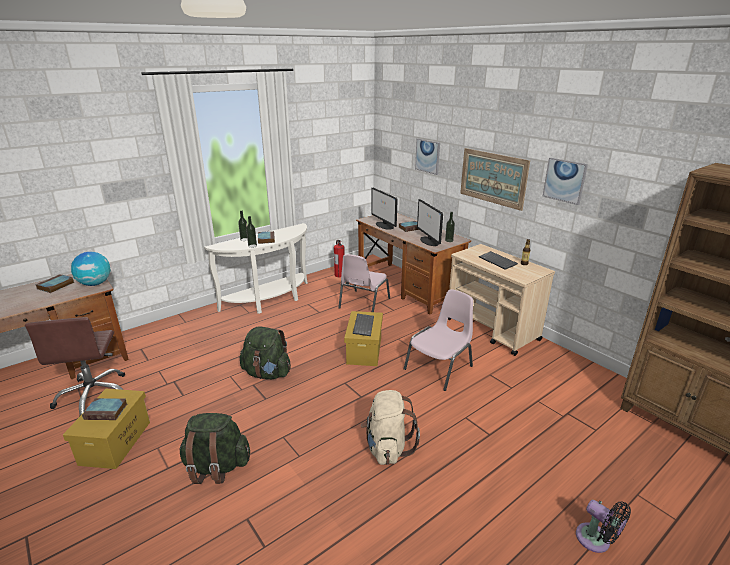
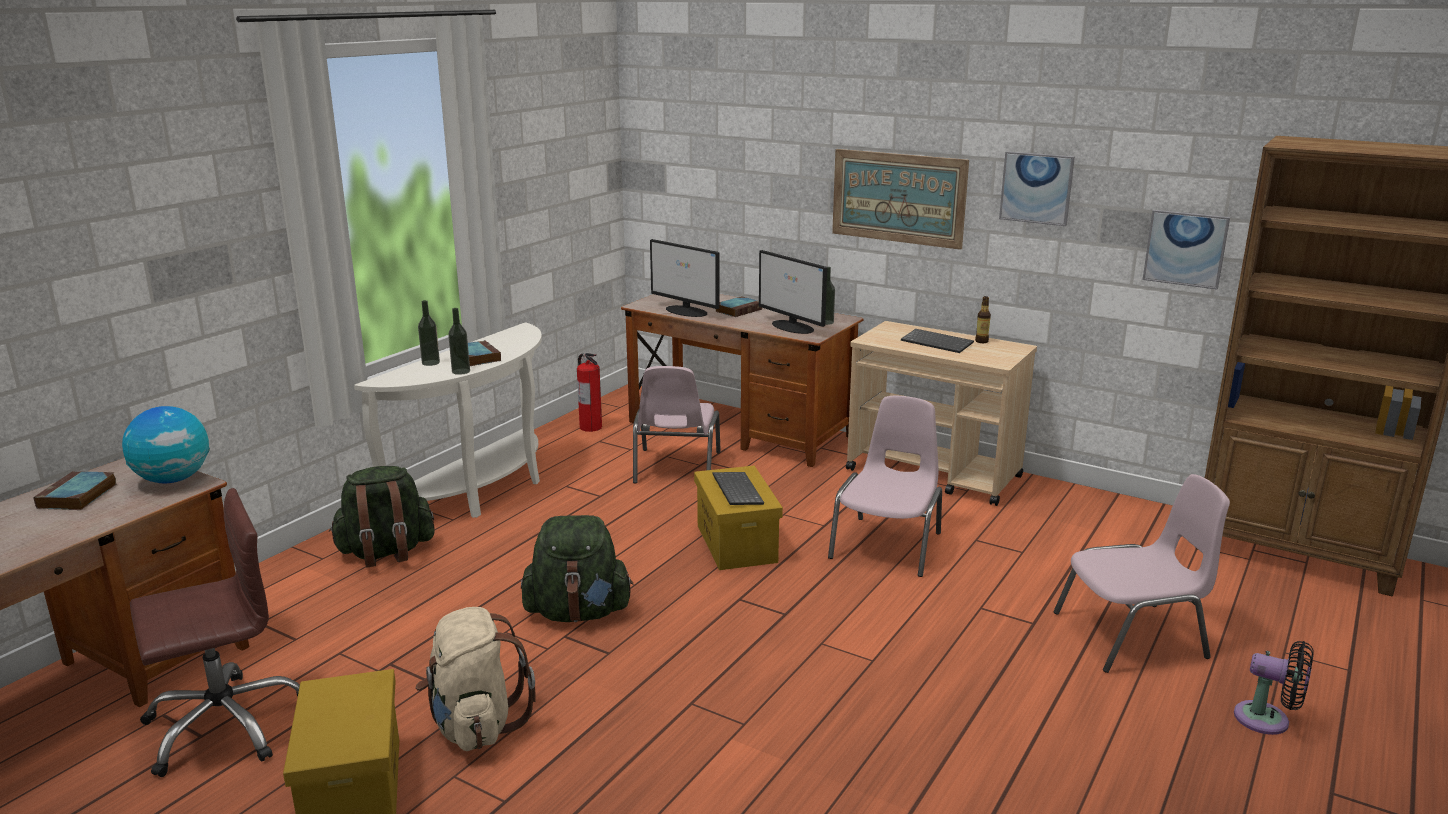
camera: 20 degrees left, 5 degrees down
brown office chair [25,317,125,417] -> brown office chair turned 90 degrees counterclockwise [130,488,300,777]
book [82,398,127,420] -> none
green backpack [179,413,250,484] -> green backpack moved to [329,466,435,568]
beige backpack [361,390,420,465] -> beige backpack moved to [416,607,535,751]
picture [415,139,440,175] -> picture moved to [1143,210,1230,290]
none -> pink chair [1054,474,1230,673]

